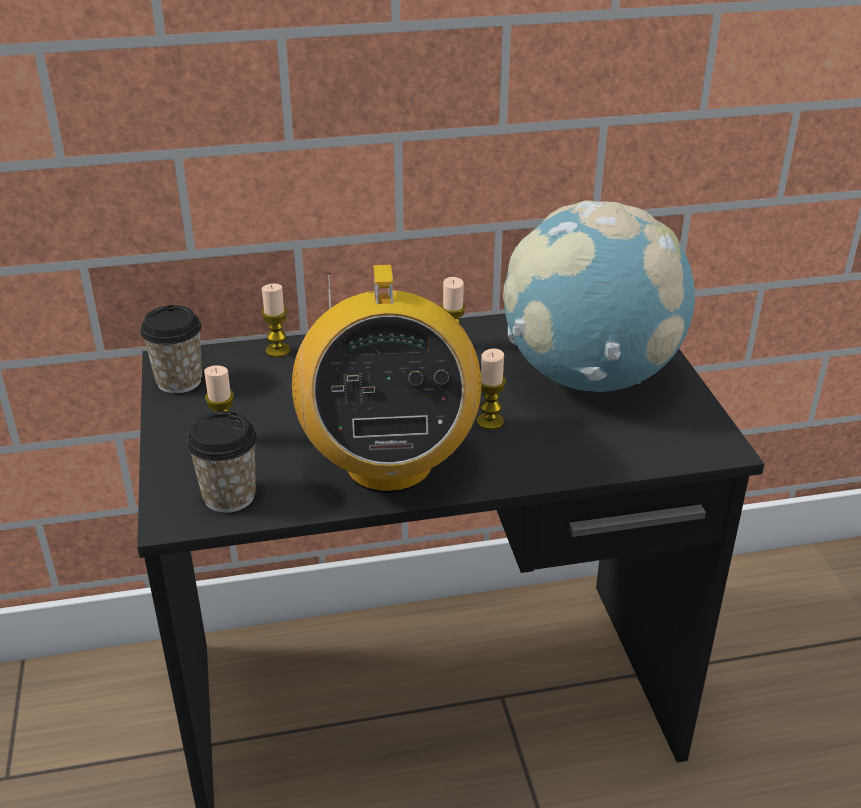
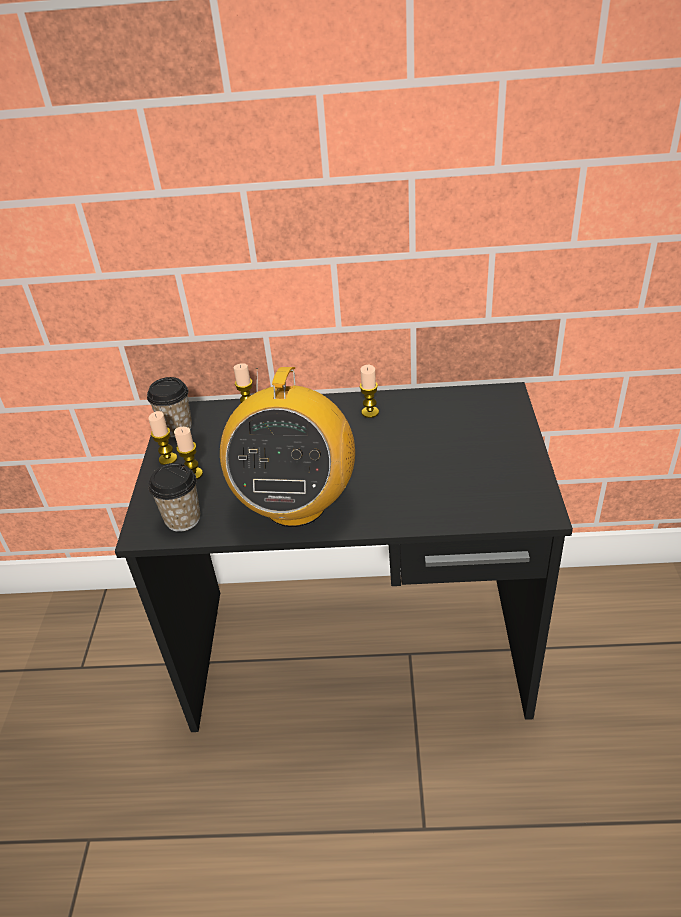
camera: 15 degrees right, 5 degrees up
candle [477,349,506,430] -> candle moved to [148,411,177,465]
globe [503,200,695,392] -> none

